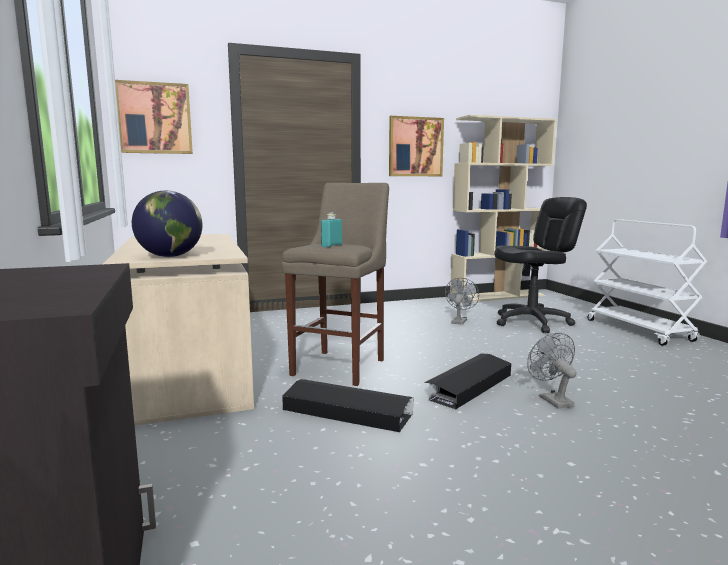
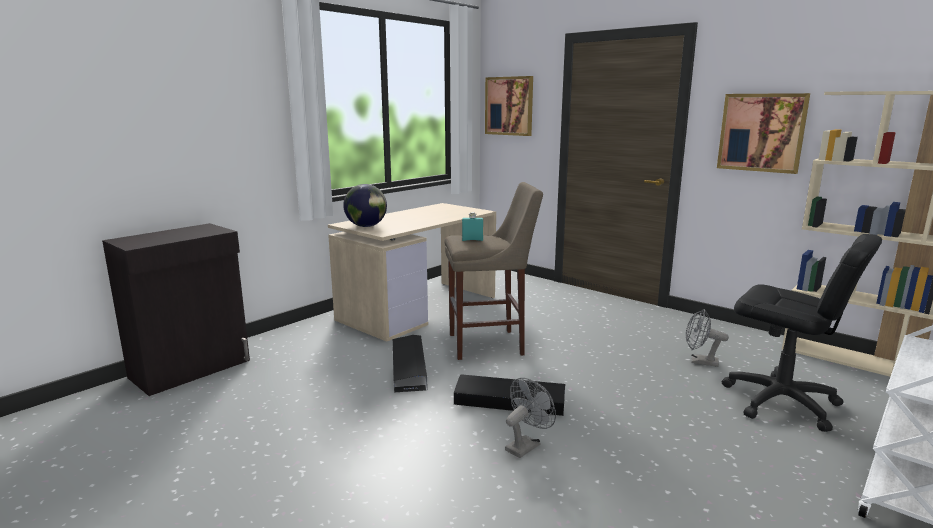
camera: 60 degrees right, 5 degrees up
grey fan [445,278,479,325] -> grey fan turned 150 degrees counterclockwise [686,309,729,367]

